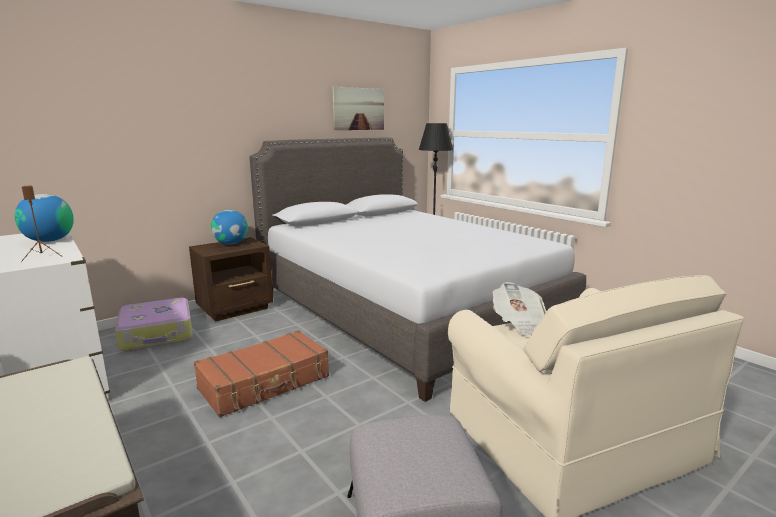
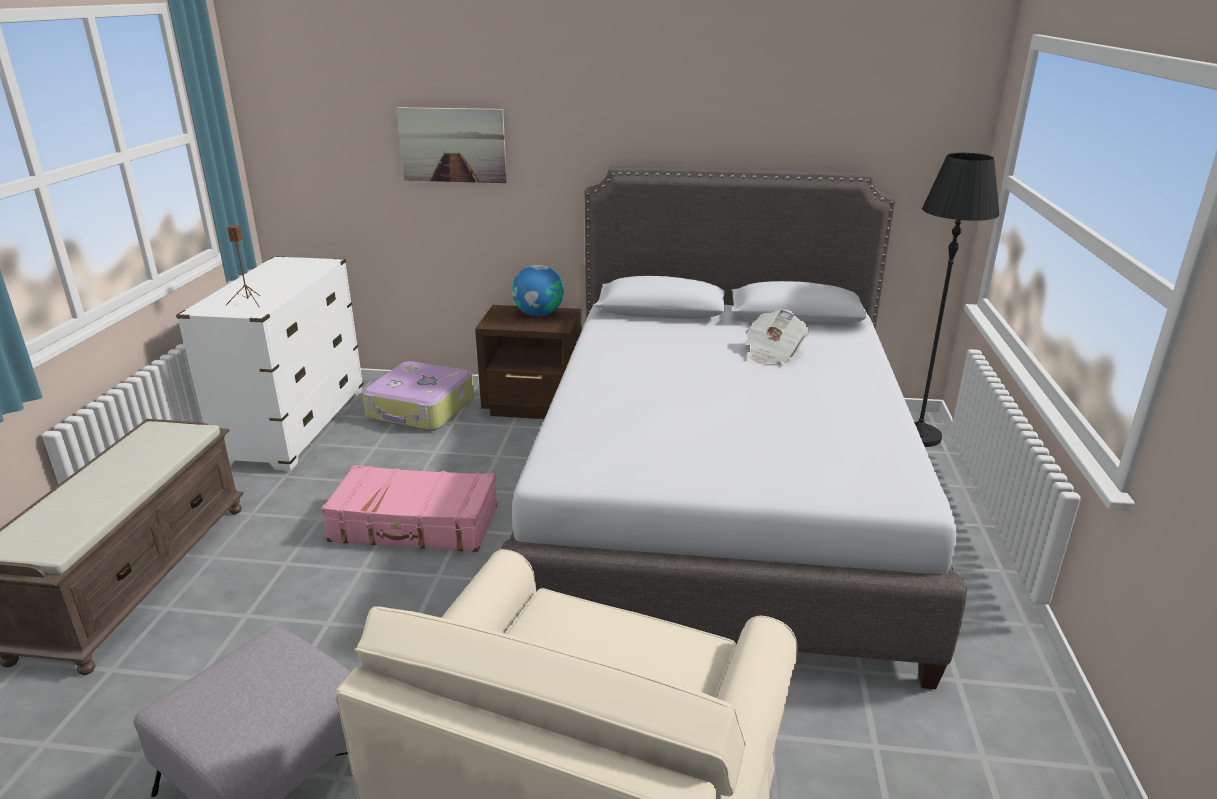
camera: 45 degrees right, 10 degrees up
globe [15,194,74,242] -> none
brown suitcase [194,330,329,417] -> pink suitcase [321,465,497,552]
picture [333,87,384,130] -> picture moved to [397,107,507,183]
newspaper [493,282,547,336] -> newspaper moved to [745,309,809,364]

